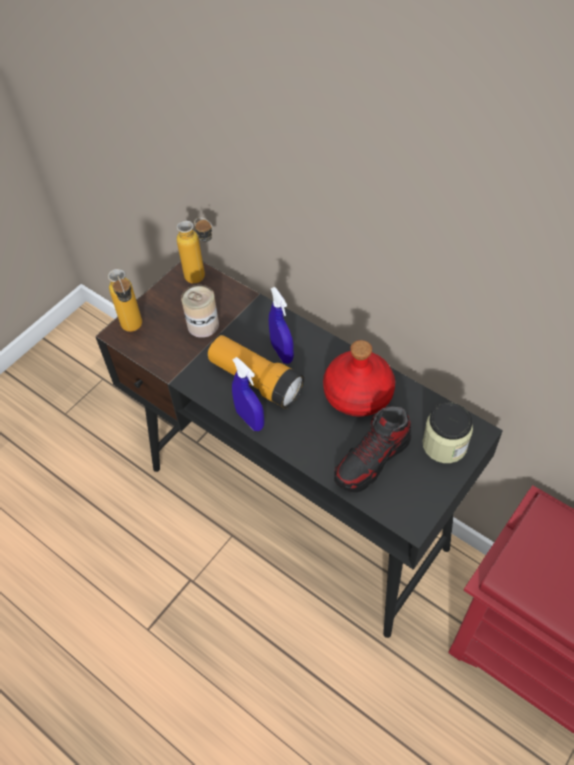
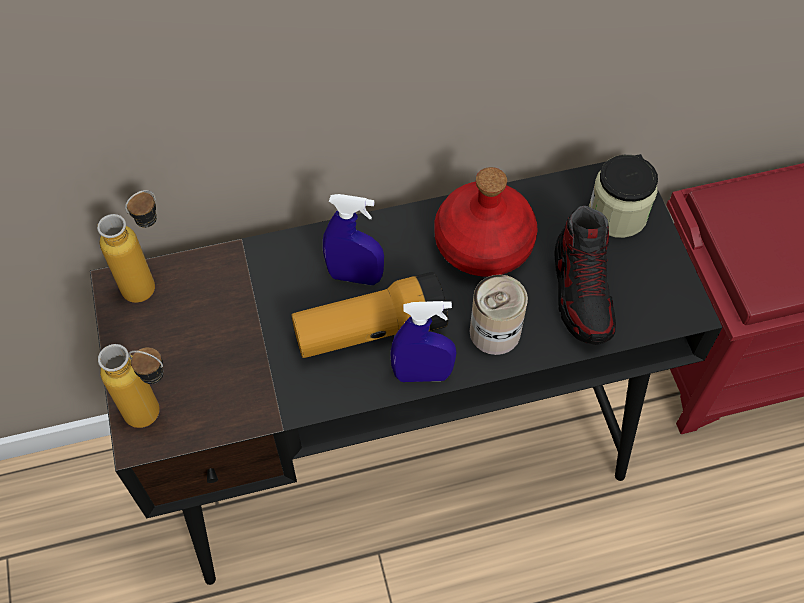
camera: 55 degrees left, 5 degrees up
can [181,285,219,338] -> can moved to [469,275,528,355]

